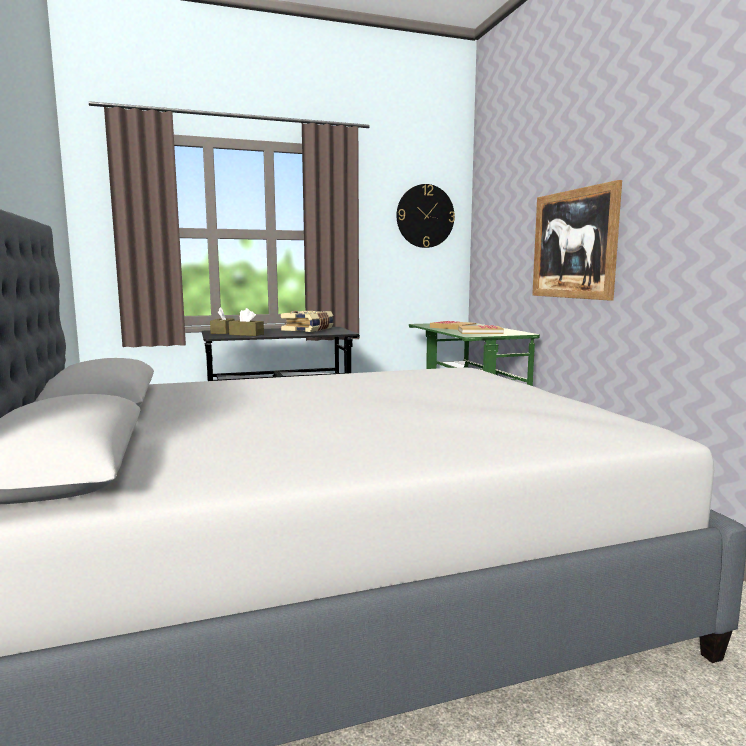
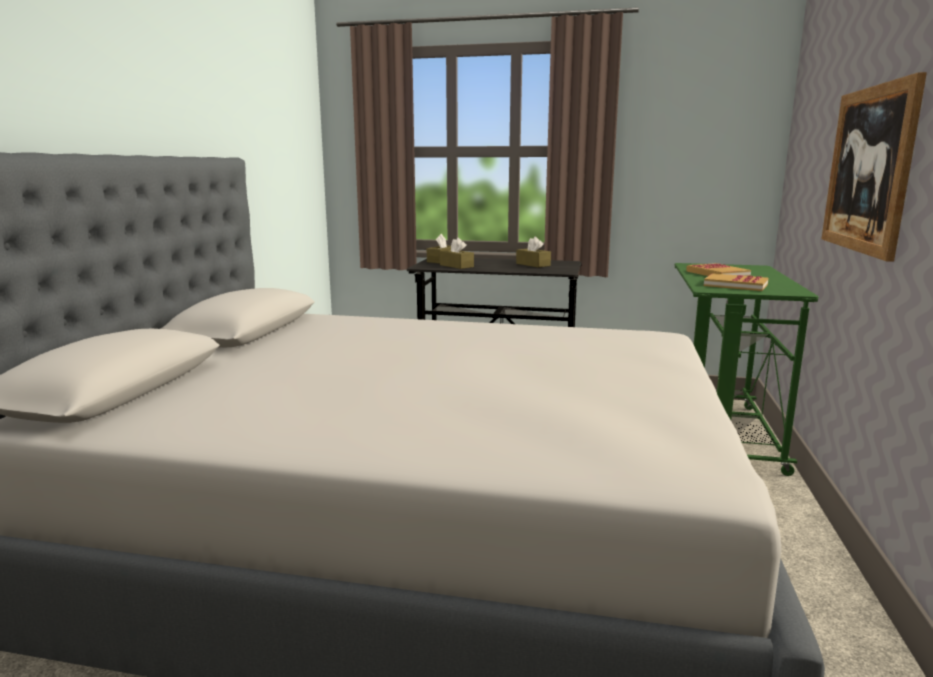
camera: 30 degrees right, 5 degrees up
book [281,311,334,332] -> brown tissue box [516,237,551,268]
wall clock [396,184,455,248] -> none

